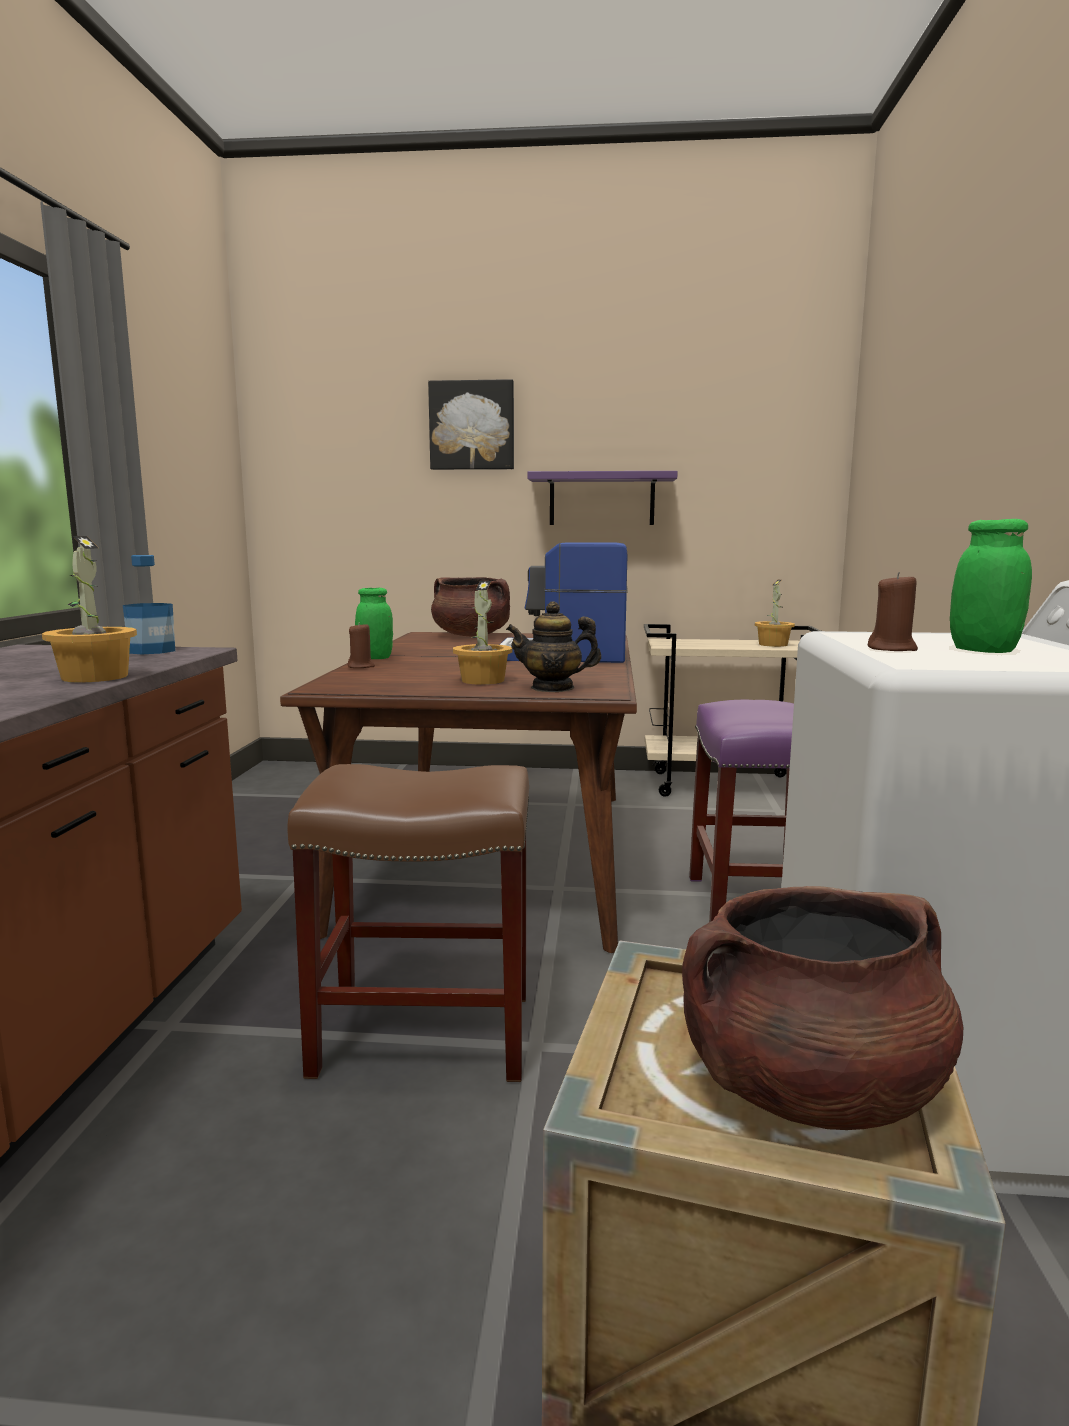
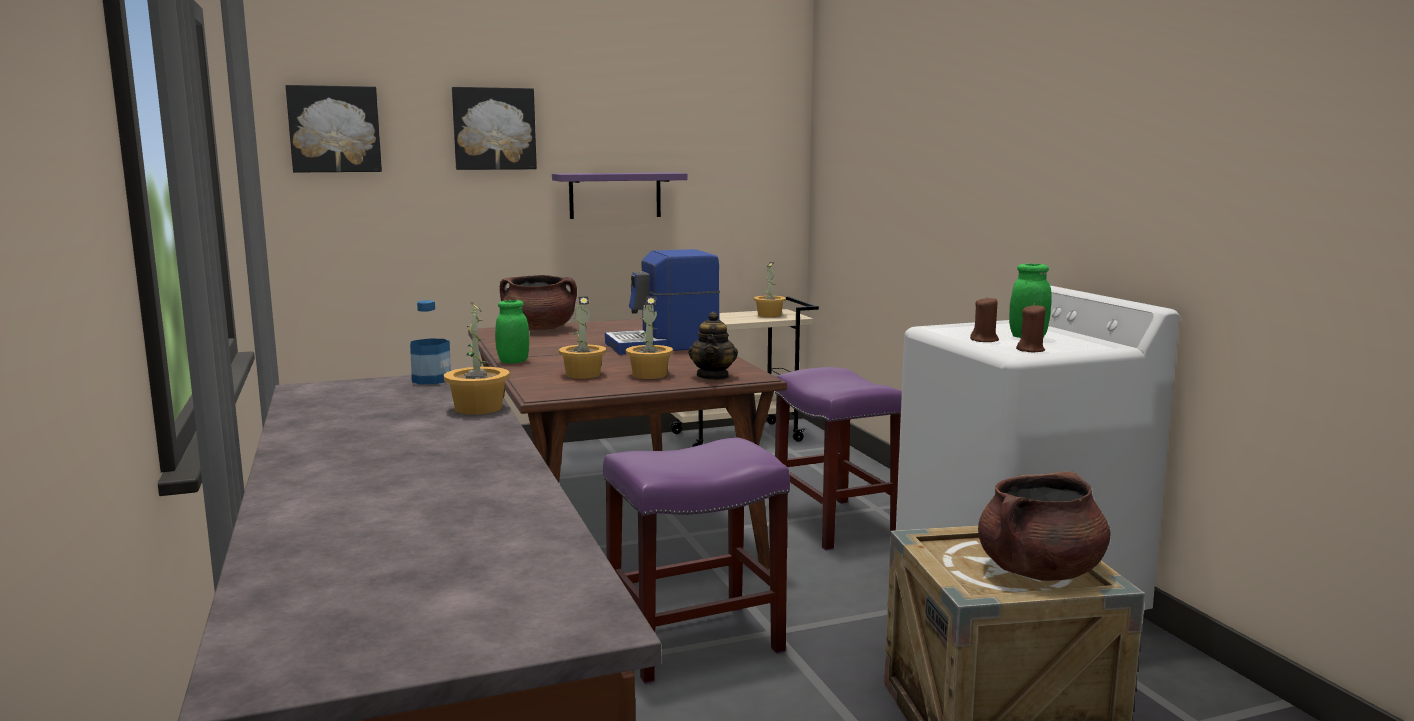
camera: 25 degrees left, 0 degrees up
brown stool [287,764,529,1082] -> purple stool [603,437,790,684]
brown candle [348,622,375,668] -> brown candle moved to [1016,304,1046,352]
teapot [506,602,601,692] -> teapot turned 60 degrees counterclockwise [688,312,738,380]
none -> picture [286,85,382,172]
none -> potted plant [559,296,606,379]

